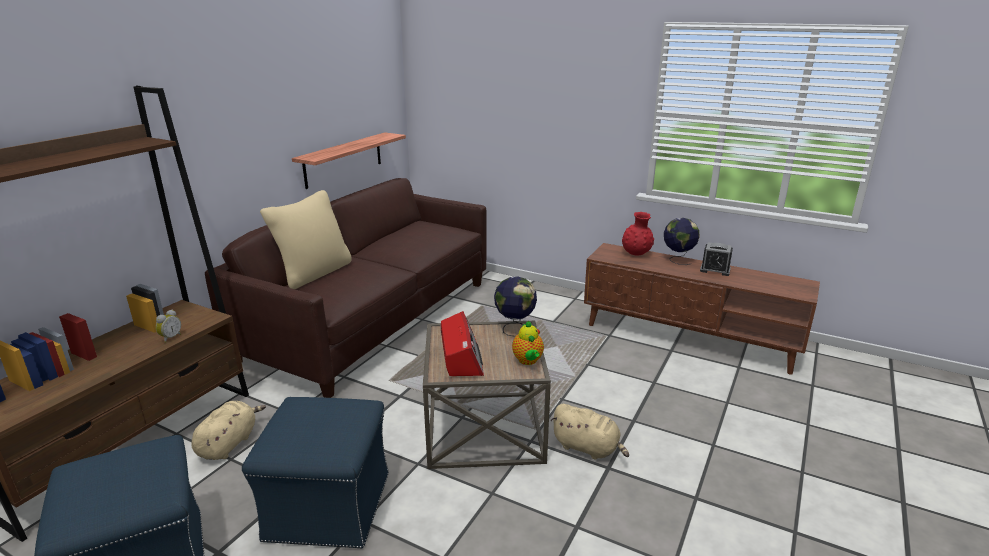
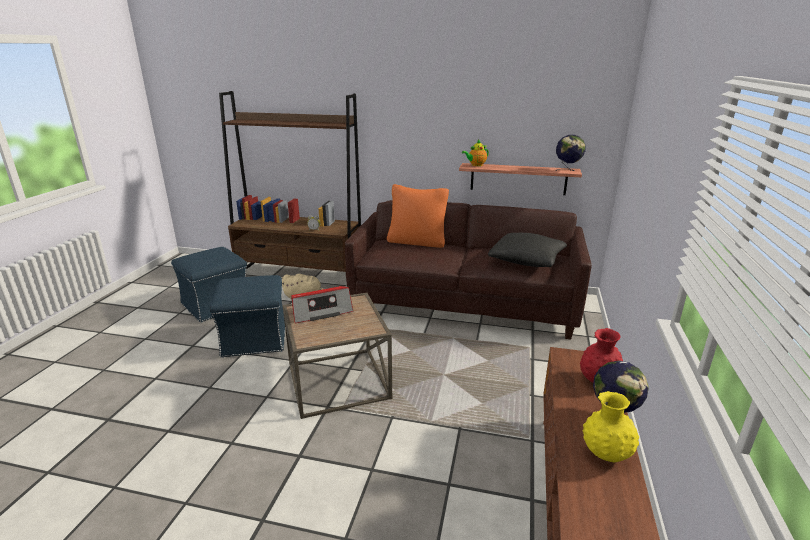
camera: 75 degrees right, 0 degrees up
beige pillow [260,190,352,289] -> orange pillow [387,184,449,248]
globe [494,276,537,337] -> globe moved to [556,135,586,171]
teapot [512,321,544,365] -> teapot moved to [462,139,489,166]
beige plush toy [551,404,629,460] -> none
alarm clock [700,242,733,276] -> yellow vase [582,391,639,462]
none -> black pillow [488,233,567,267]

